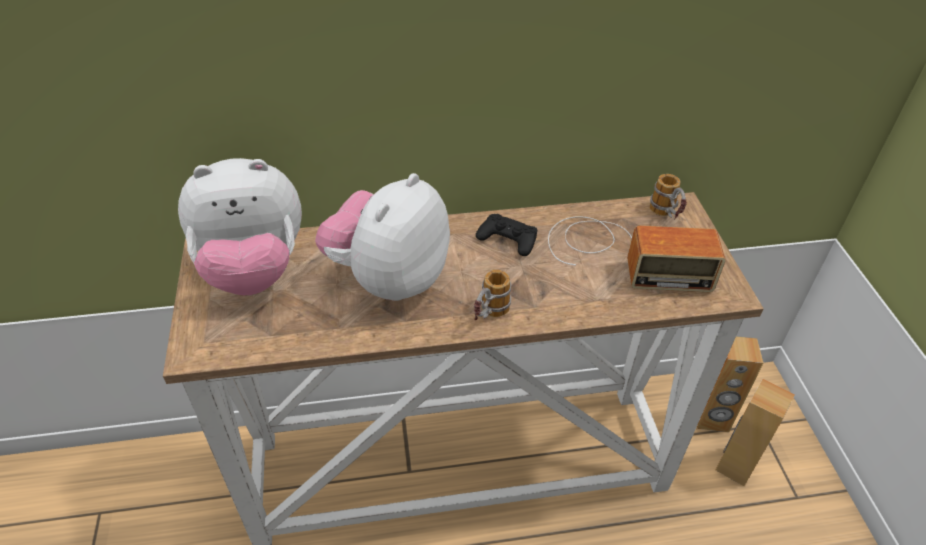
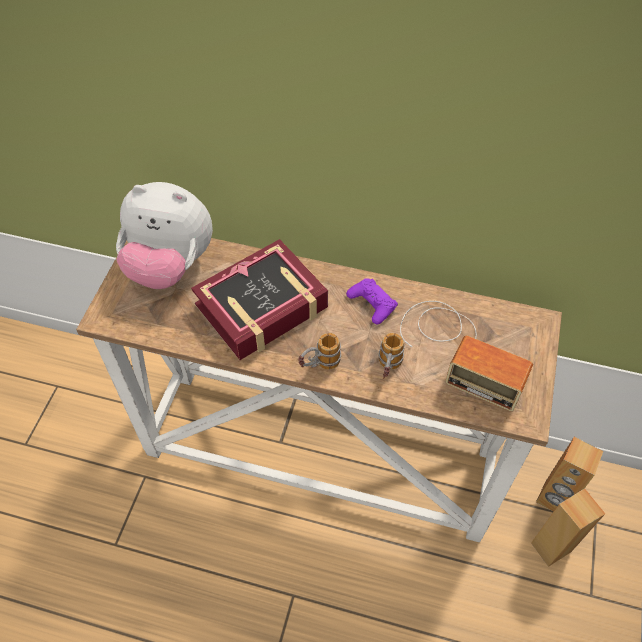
camera: 25 degrees right, 10 degrees up
plush toy [315,173,450,301] -> book [191,239,328,360]
black game controller [476,214,537,256] -> purple game controller [346,278,398,324]
mug [650,174,687,220] -> mug moved to [378,333,405,379]

